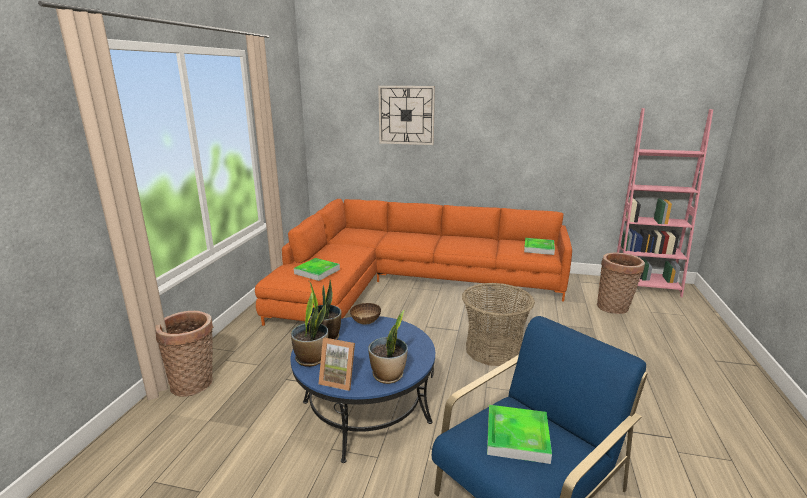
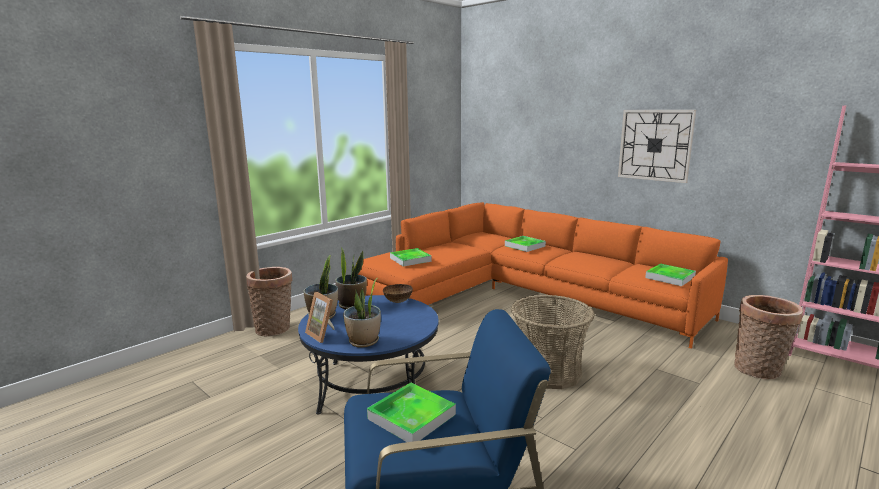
camera: 30 degrees right, 5 degrees down
wall clock [378,86,435,145] -> wall clock moved to [618,110,696,183]
none -> tray [505,236,546,252]

